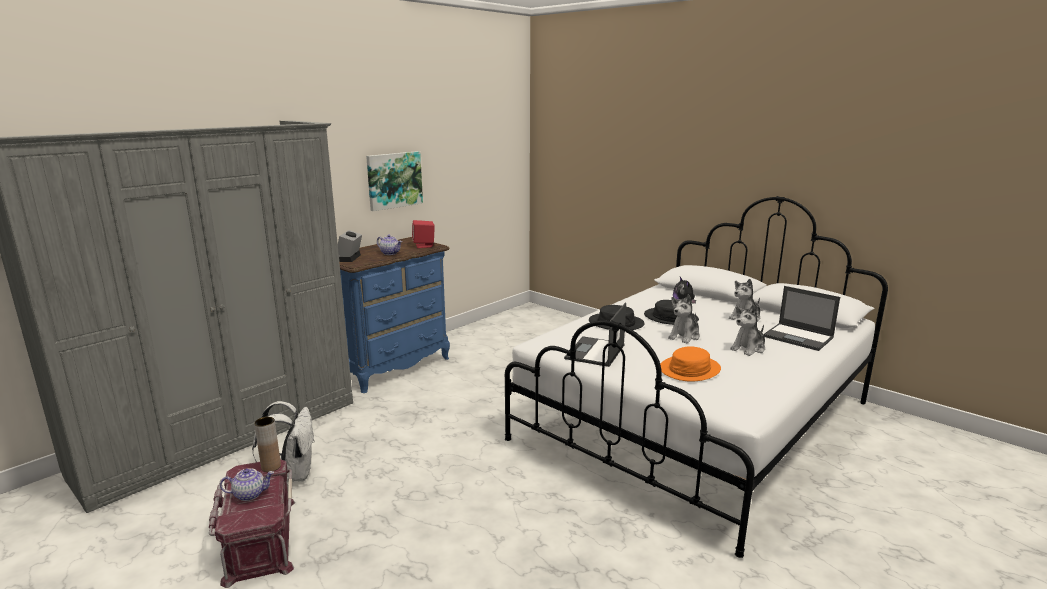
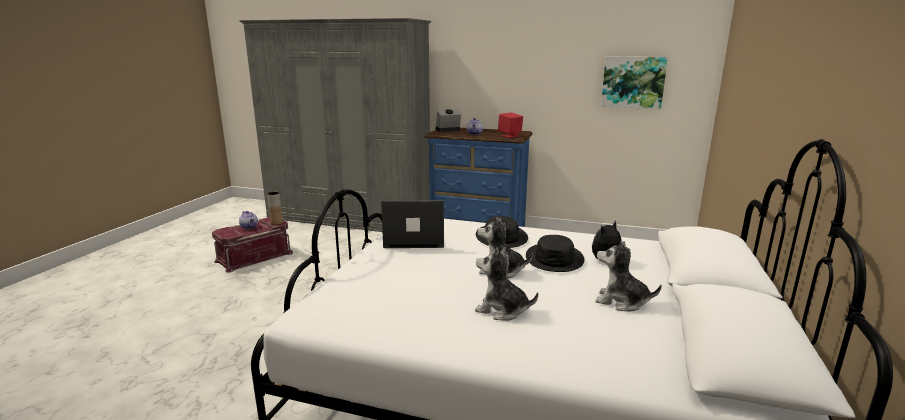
camera: 65 degrees right, 0 degrees up
white backpack [252,401,315,482] -> none
picture [366,151,423,211] -> picture moved to [601,56,668,109]
orange hat [660,346,721,381] -> none
laptop [764,286,840,351] -> none

